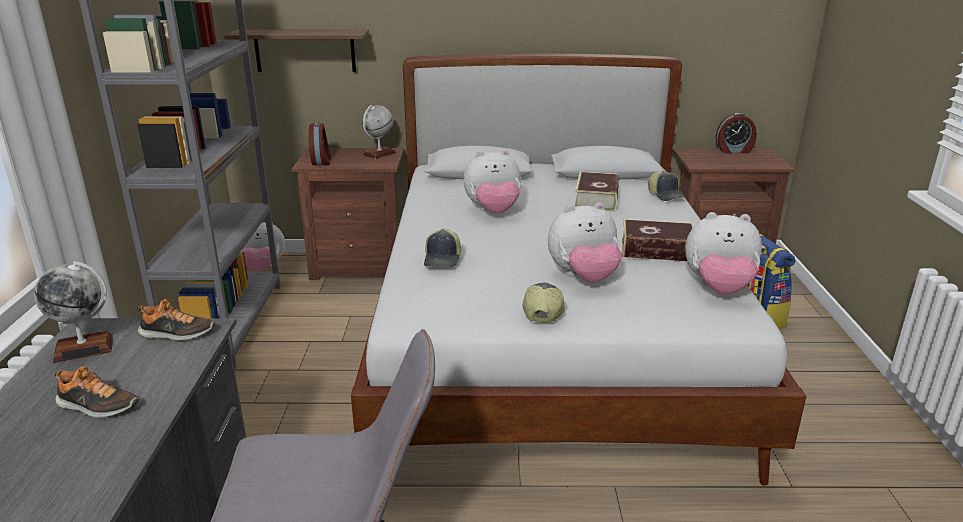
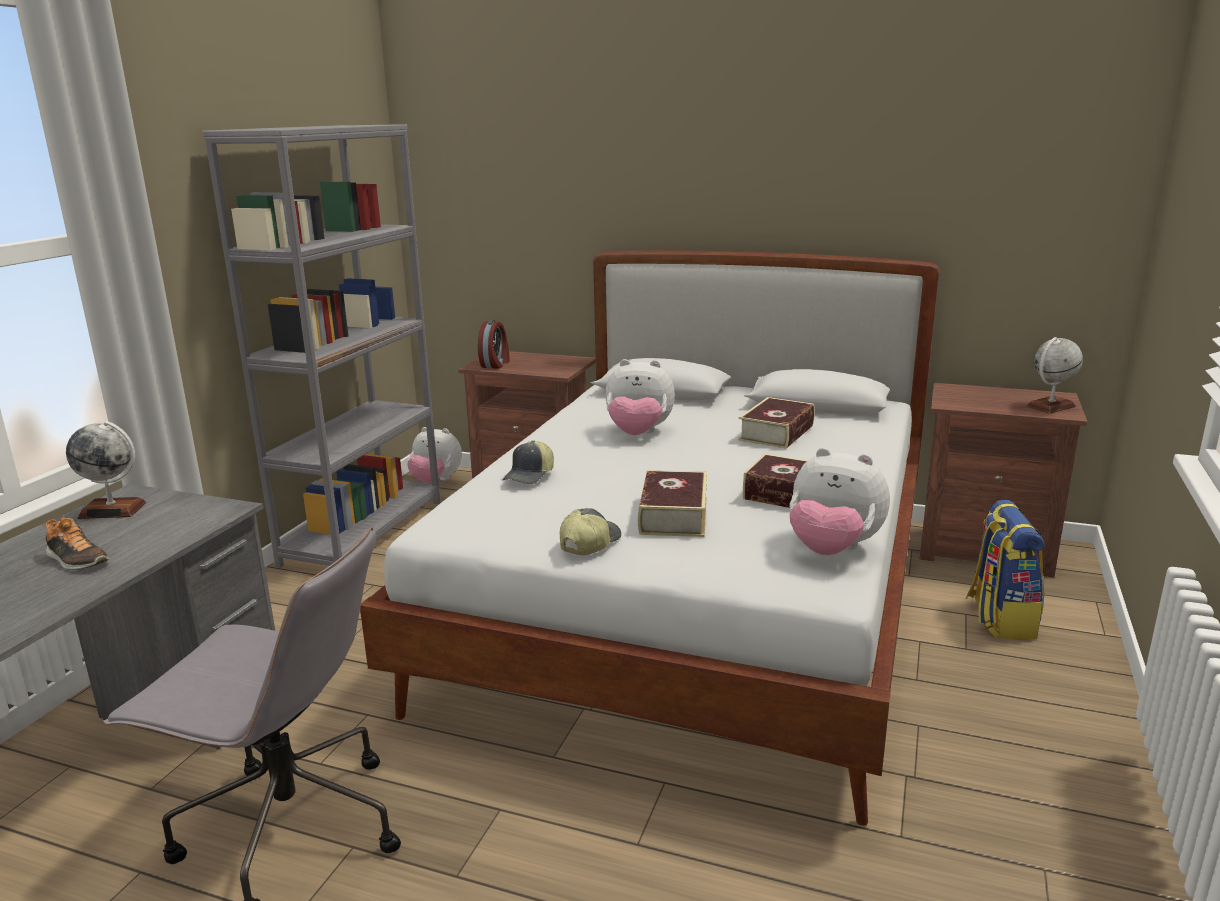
camera: 20 degrees right, 5 degrees down
shoe [138,299,215,341] -> none
shelf [224,29,369,72] -> none
globe [362,105,396,159] -> globe moved to [1026,337,1083,413]
plush toy [548,203,622,282] -> book [638,470,707,537]
cap [648,171,686,201] -> none
alarm clock [716,113,757,154] -> none

